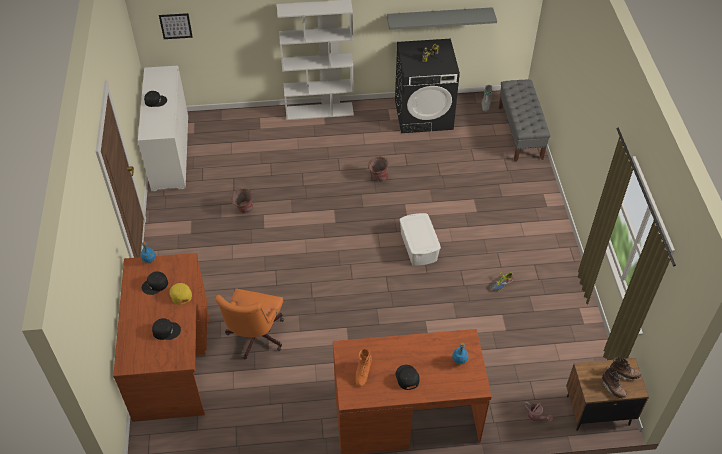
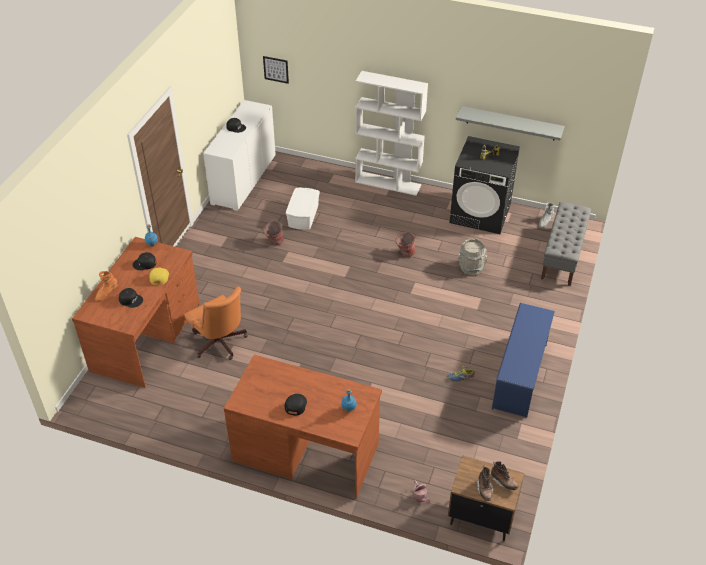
camera: 25 degrees right, 5 degrees down
orange office chair [215,288,284,359] -> orange office chair turned 75 degrees counterclockwise [184,286,248,360]
orange boot [356,349,372,387] -> orange boot moved to [95,271,117,302]
white storage box [400,213,441,266] -> white storage box moved to [286,188,320,230]
none -> grey bucket [458,238,487,275]
none -> blue shoe rack [492,303,555,417]

